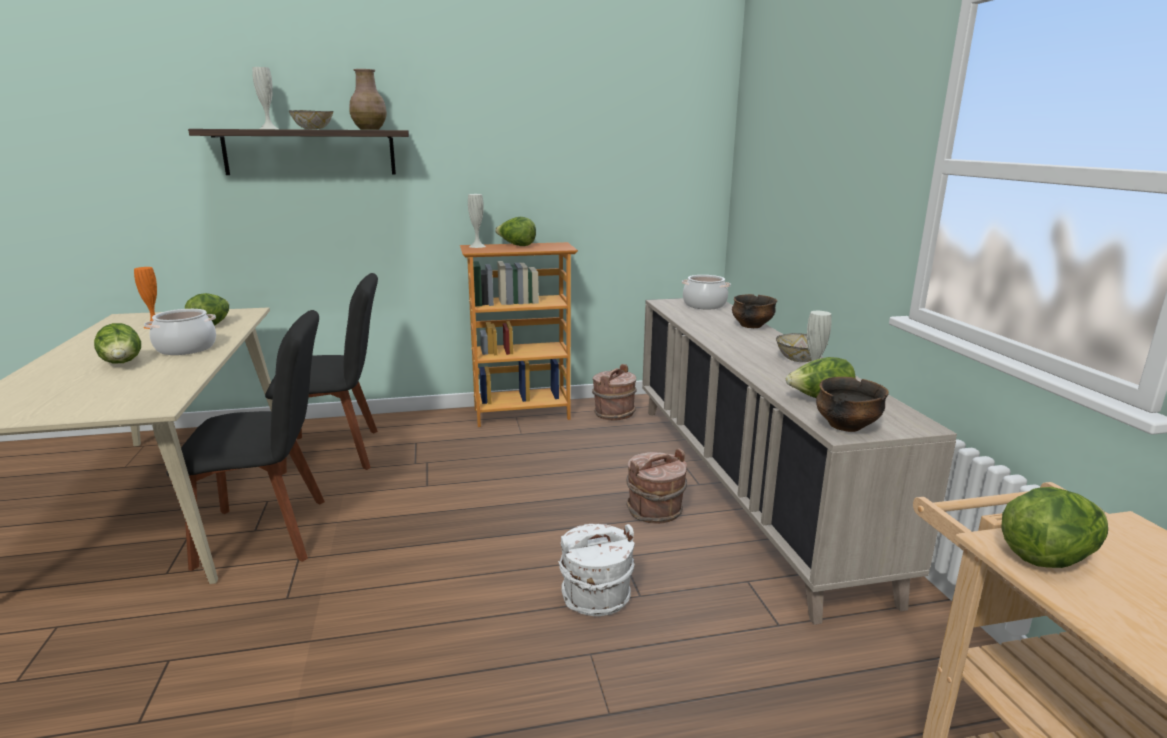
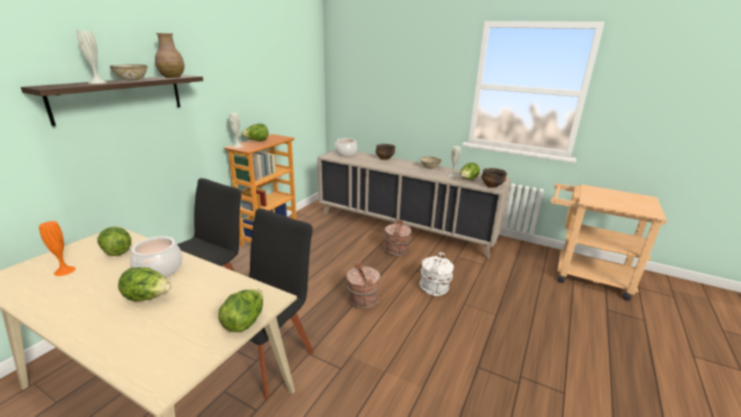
camera: 50 degrees left, 5 degrees up
brown bucket [592,364,637,421] -> brown bucket moved to [346,262,380,309]
lettuce [1002,487,1108,568] -> lettuce moved to [218,289,263,332]

